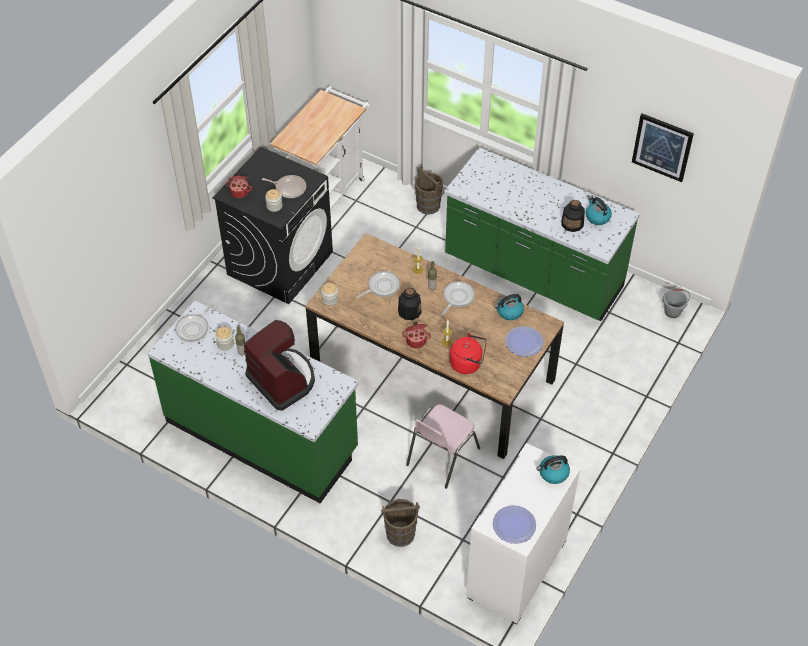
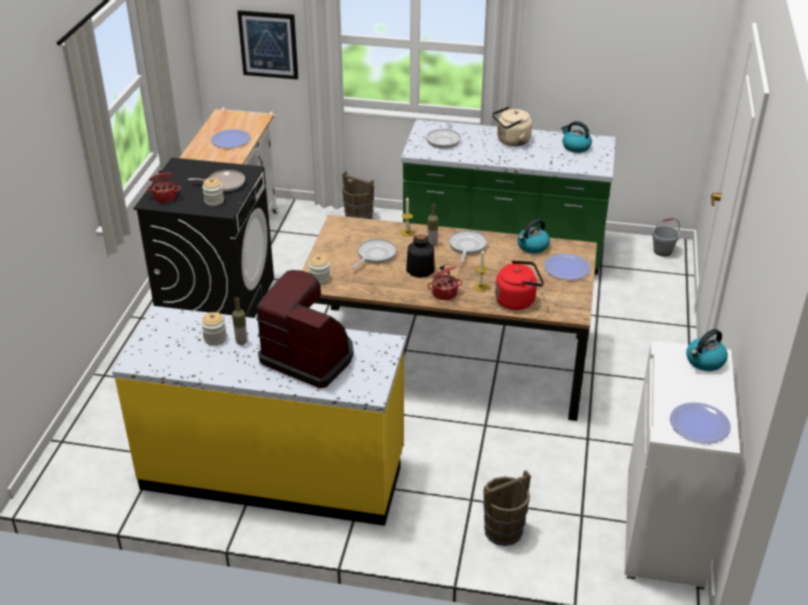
camera: 20 degrees left, 15 degrees down
green counter [147,301,359,503] -> yellow counter [112,306,406,526]
frying pan [175,303,213,342] -> frying pan moved to [426,120,461,149]
pink chair [406,404,480,489] -> none
bottle [561,200,585,232] -> none
picture [632,114,694,182] -> picture moved to [237,10,298,80]
none -> plate [211,129,251,148]
none -> beige kettle [492,106,532,146]

